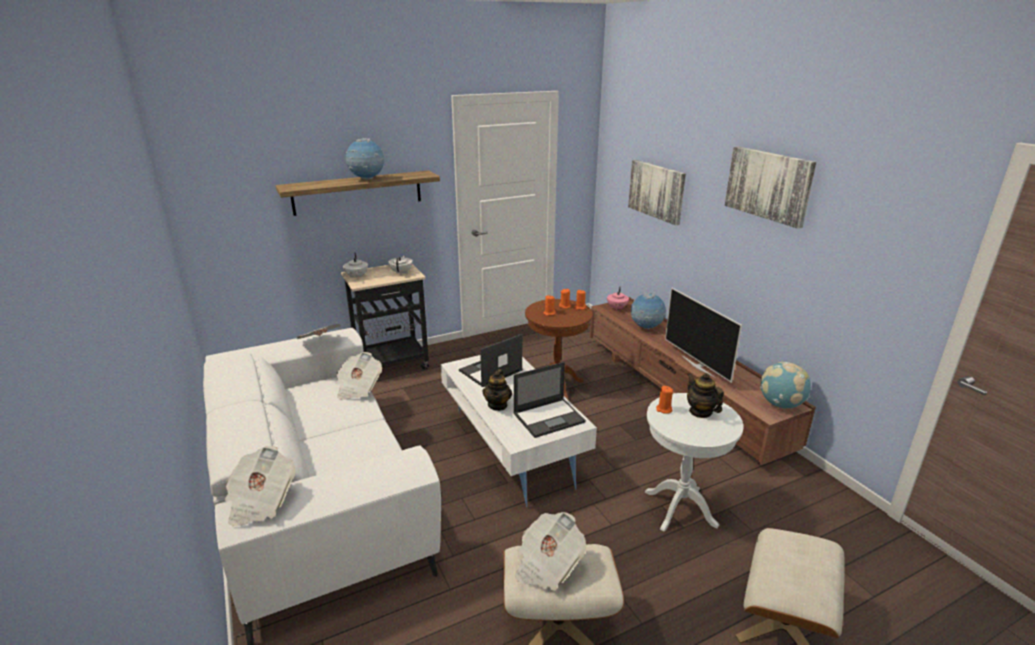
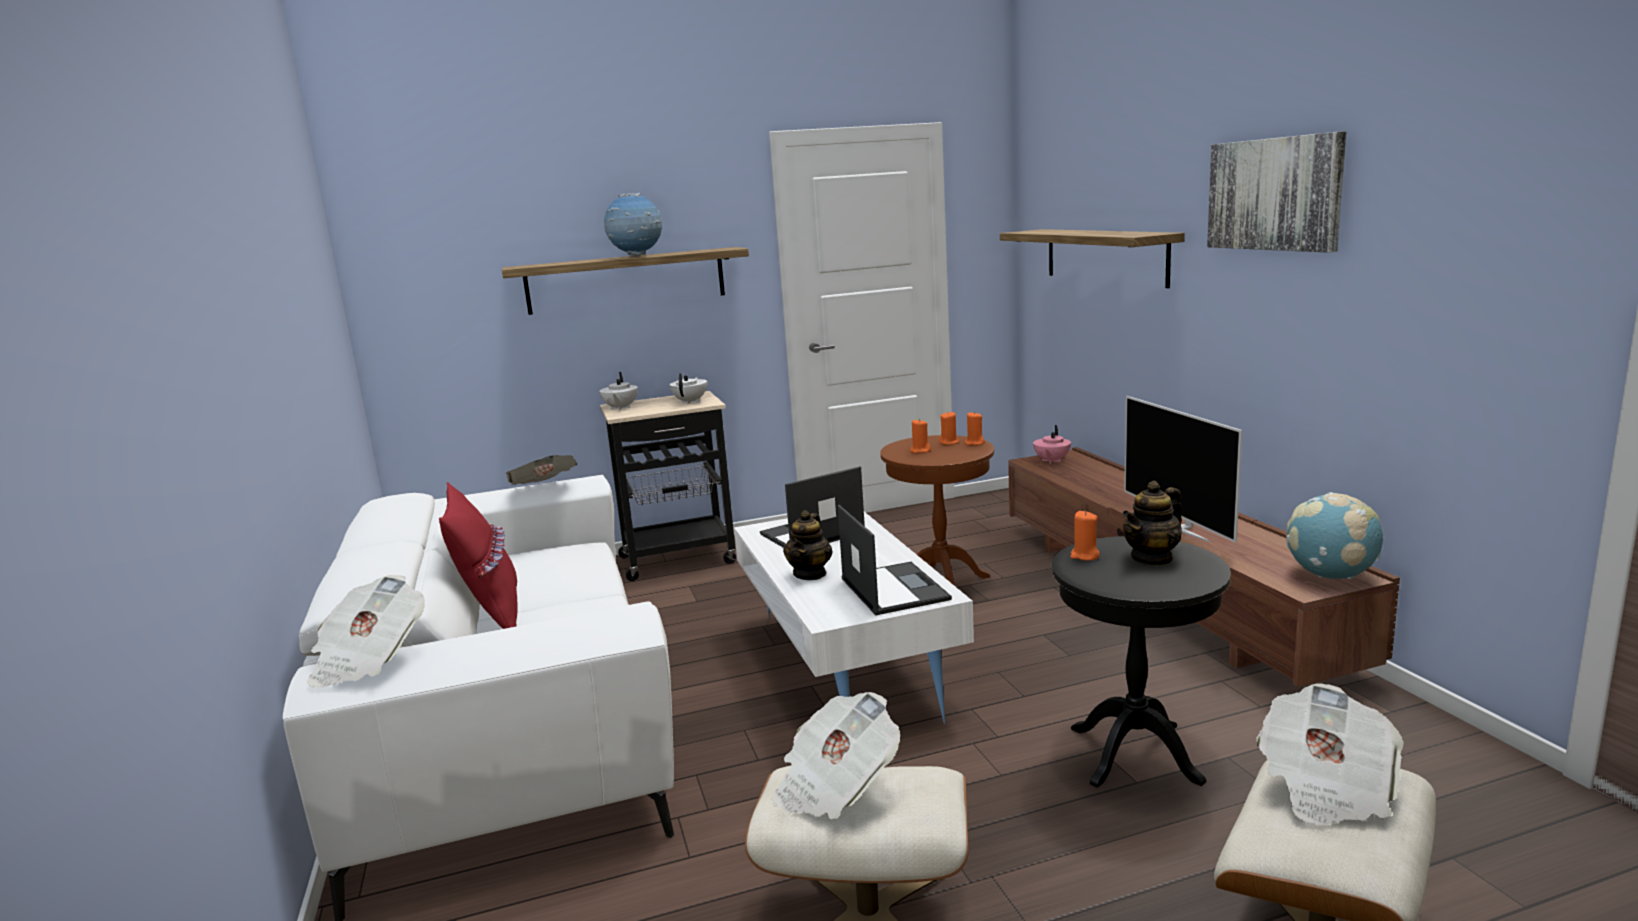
camera: 10 degrees right, 10 degrees down
newspaper [336,352,382,400] -> newspaper moved to [1257,684,1404,825]
laptop [513,362,586,438] -> laptop turned 90 degrees counterclockwise [838,505,952,615]
picture [628,160,686,225] -> shelf [1000,229,1185,288]
globe [631,292,666,330] -> none
white side table [645,393,743,532] -> black side table [1052,536,1231,788]
teapot [687,373,724,418] -> teapot turned 105 degrees counterclockwise [1122,481,1182,566]
none -> red pillow [439,482,518,629]

